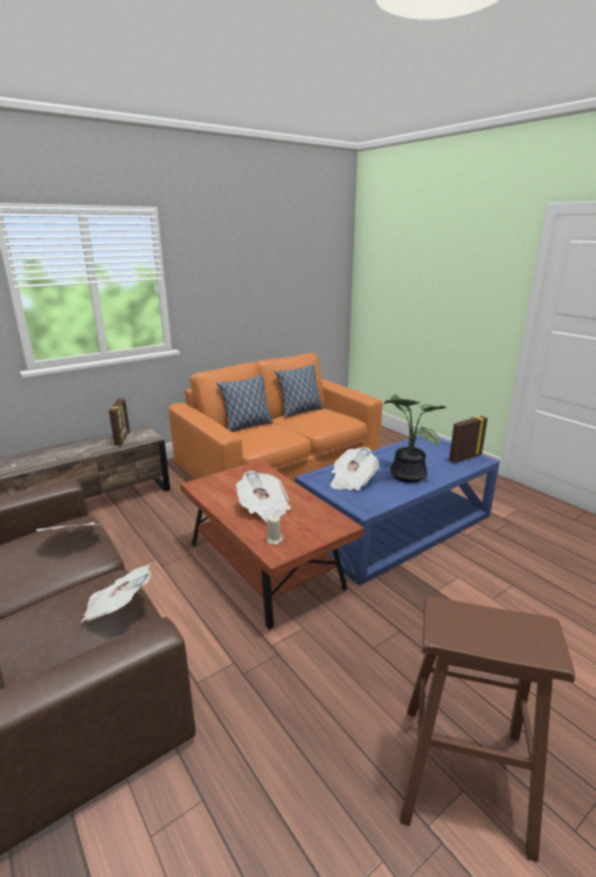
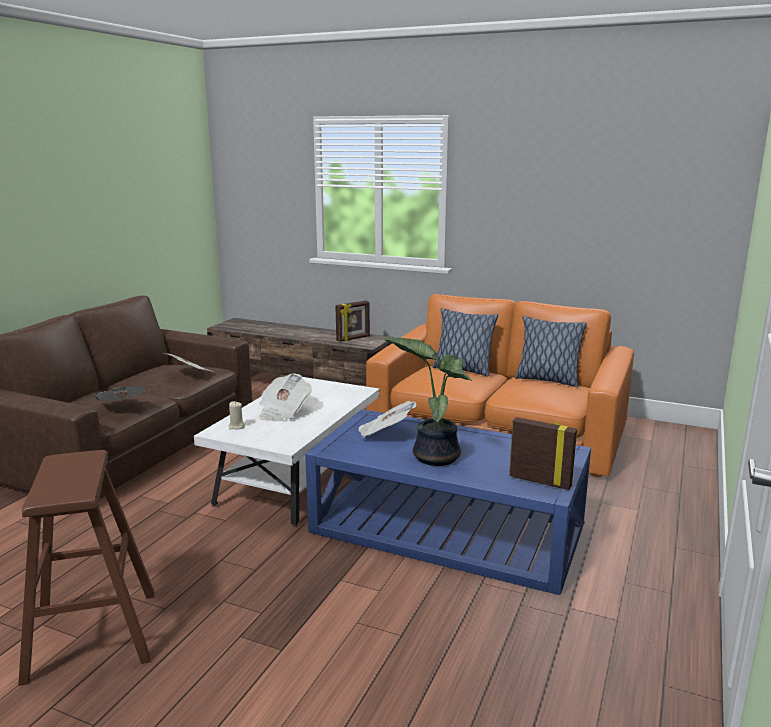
camera: 60 degrees right, 5 degrees down
brown coffee table [180,460,364,630] -> white coffee table [194,377,380,526]

